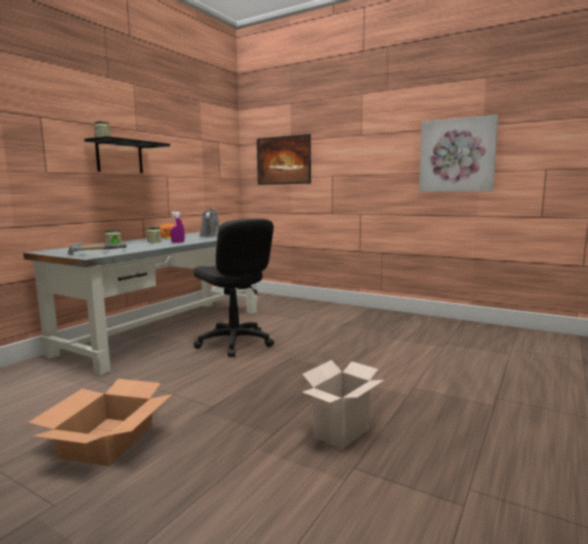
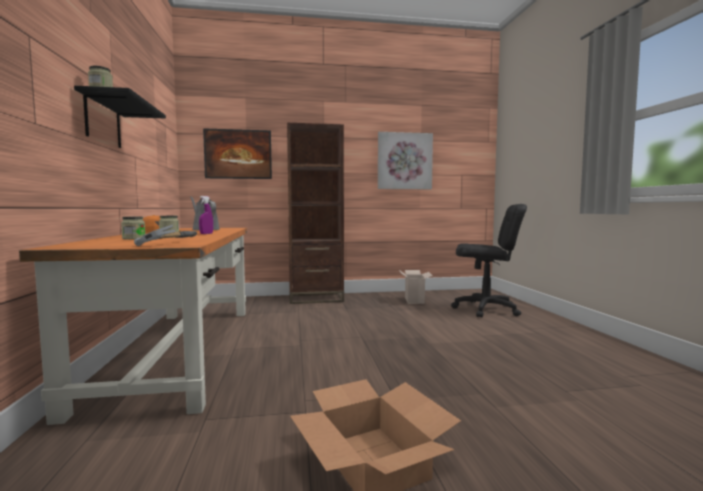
camera: 40 degrees left, 5 degrees down
grey desk [23,232,258,375] -> orange desk [19,228,247,425]
black office chair [193,218,274,357] -> black office chair moved to [451,204,527,317]
cardboard box [302,360,384,450] -> cardboard box moved to [399,270,433,304]
none -> brown bookcase [287,123,344,304]

